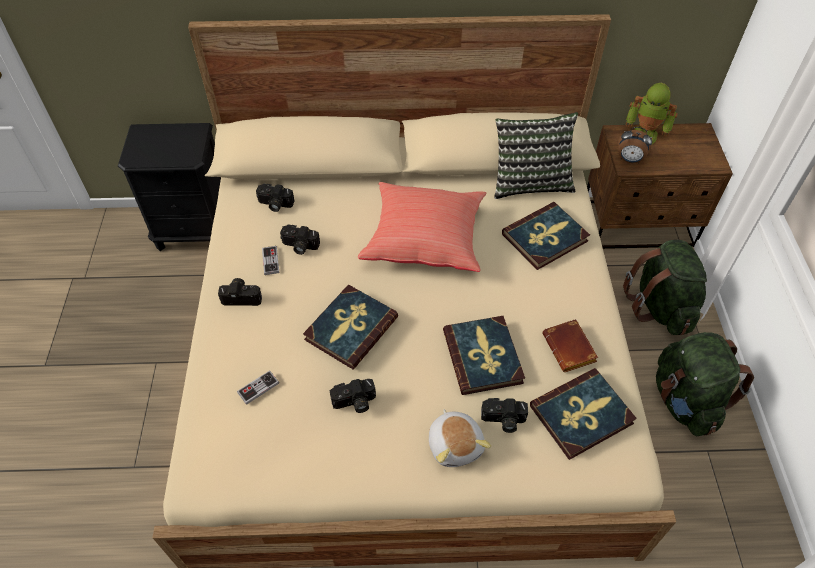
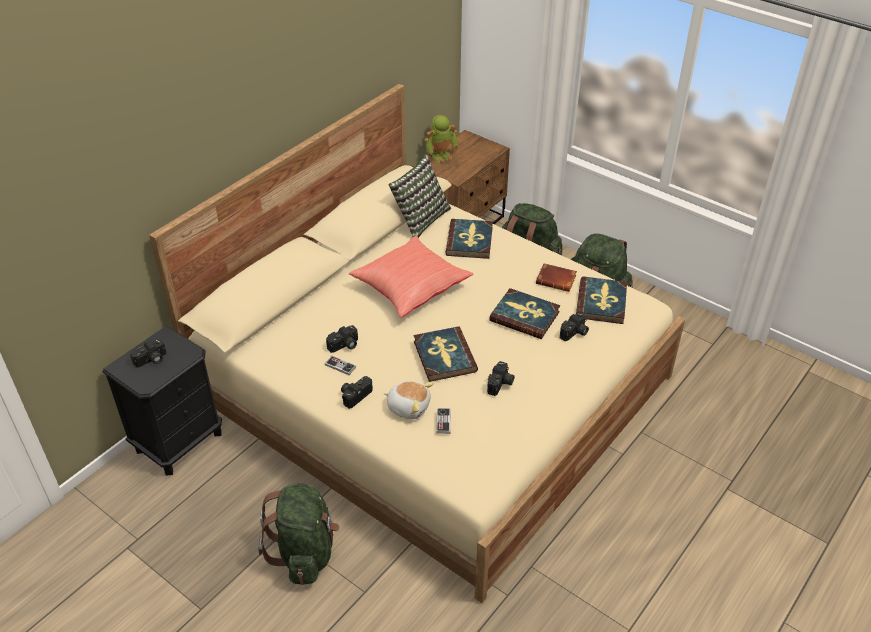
camera: 50 degrees left, 10 degrees down
camera [256,184,295,212] -> camera moved to [130,339,166,368]
plush toy [429,409,491,467] -> plush toy moved to [384,381,434,419]
alarm clock [618,127,652,163] -> none
none -> green backpack [258,483,340,585]

